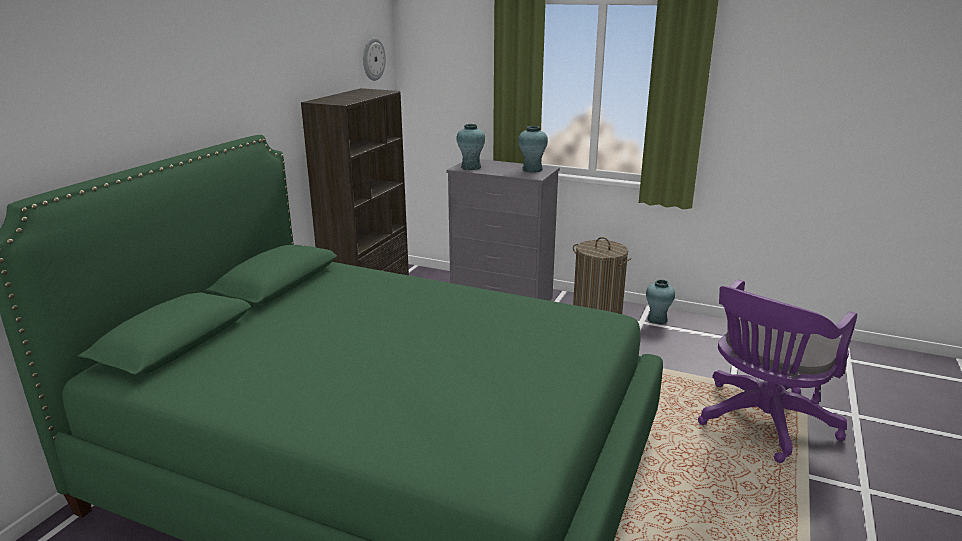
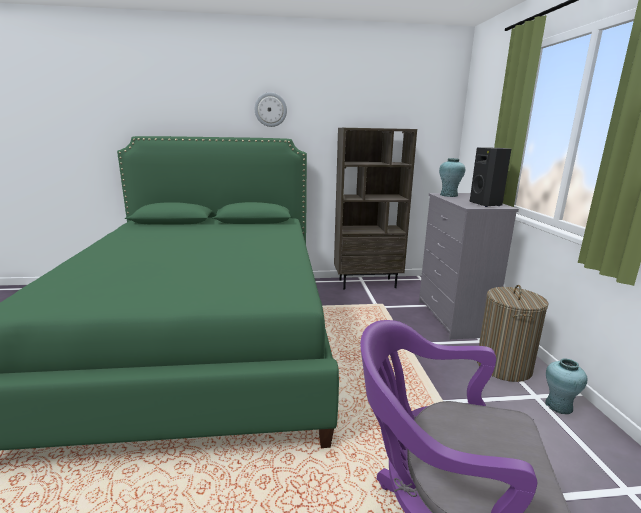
camera: 60 degrees right, 5 degrees down
wall clock [363,37,386,81] -> wall clock moved to [255,92,287,127]
turquoise vase [518,126,548,173] -> black speaker [470,147,511,207]

